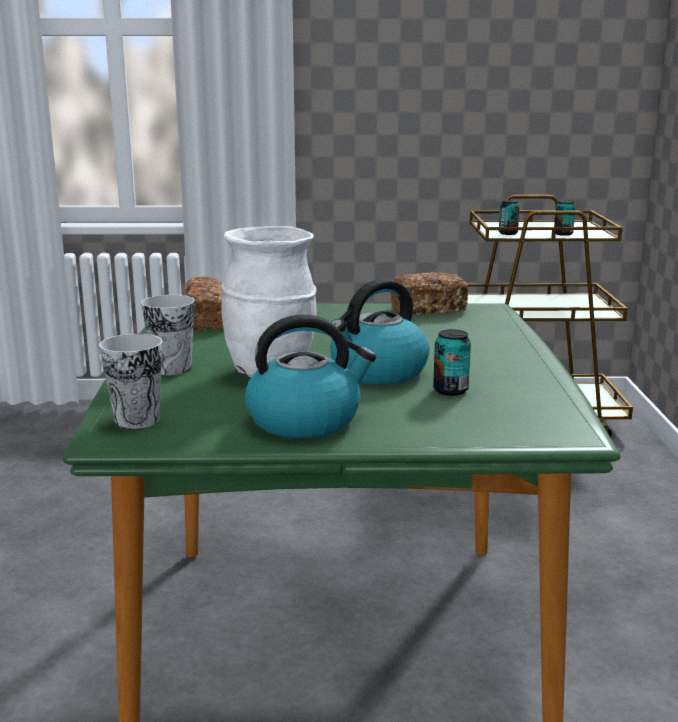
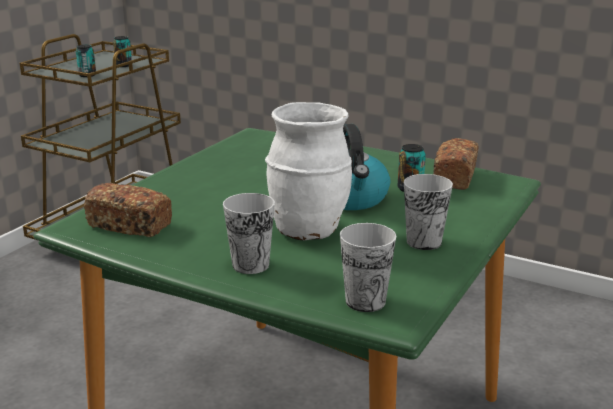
camera: 60 degrees left, 5 degrees up
kettle [245,315,376,438] -> cup [404,174,453,250]
bread [391,272,468,315] -> bread moved to [433,138,479,190]

